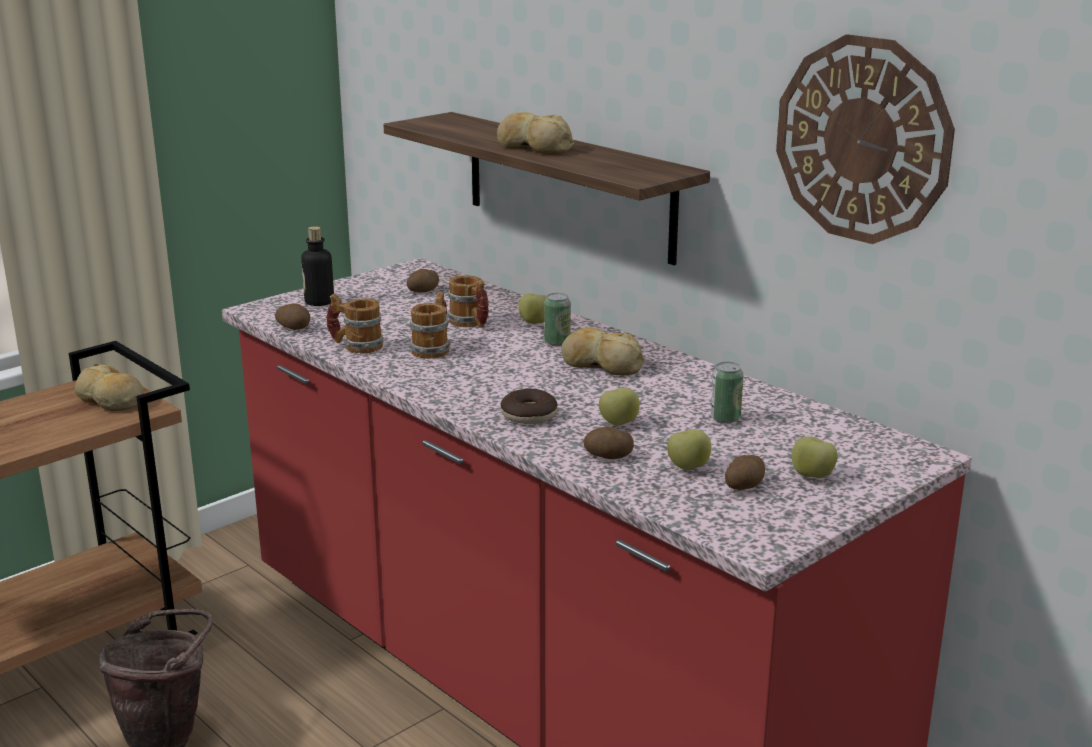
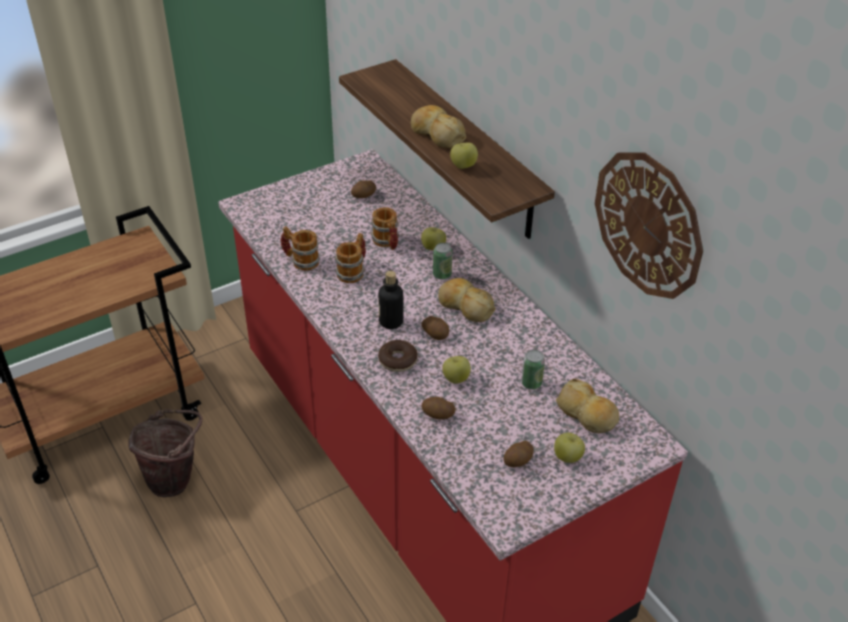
camera: 10 degrees right, 20 degrees up
bread [75,363,144,411] -> bread moved to [556,379,619,433]
potato [275,303,311,330] -> potato moved to [422,316,449,340]
bottle [301,226,334,306] -> bottle moved to [378,271,403,329]
apple [667,429,711,470] -> apple moved to [450,143,478,169]

